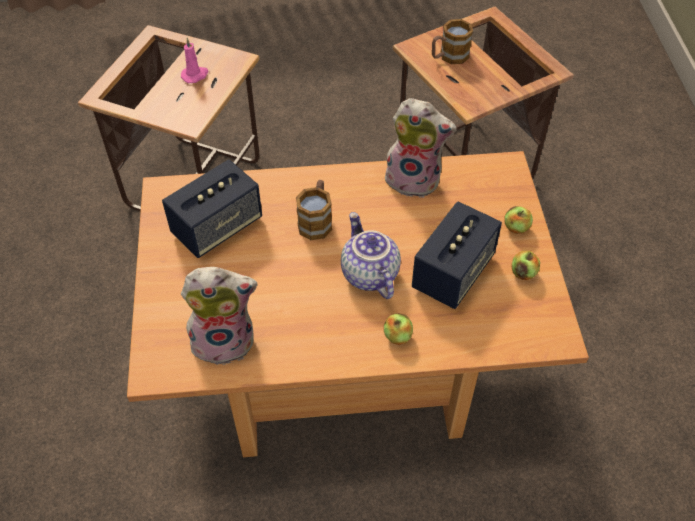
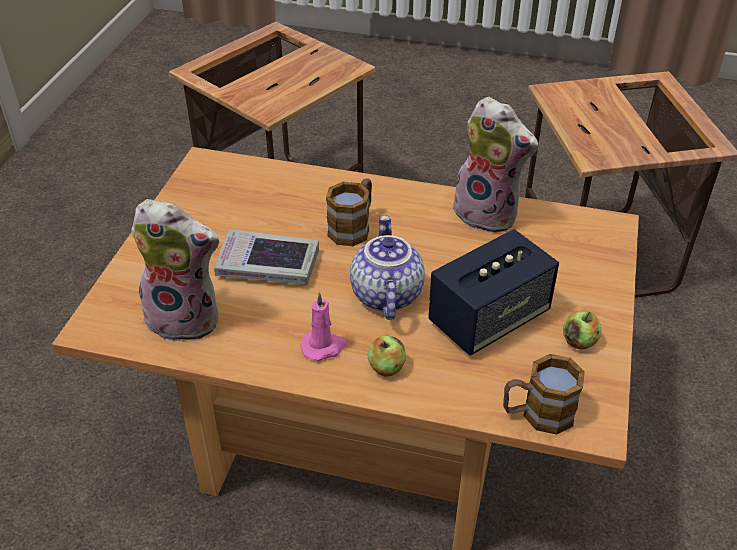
camera: 20 degrees right, 10 degrees down
speaker [162,159,262,258] -> none
pink candle [181,38,208,83] -> pink candle moved to [300,292,347,361]
mug [432,19,473,64] -> mug moved to [503,354,585,435]
apple [505,206,533,234] -> none
none -> book [214,229,319,285]

